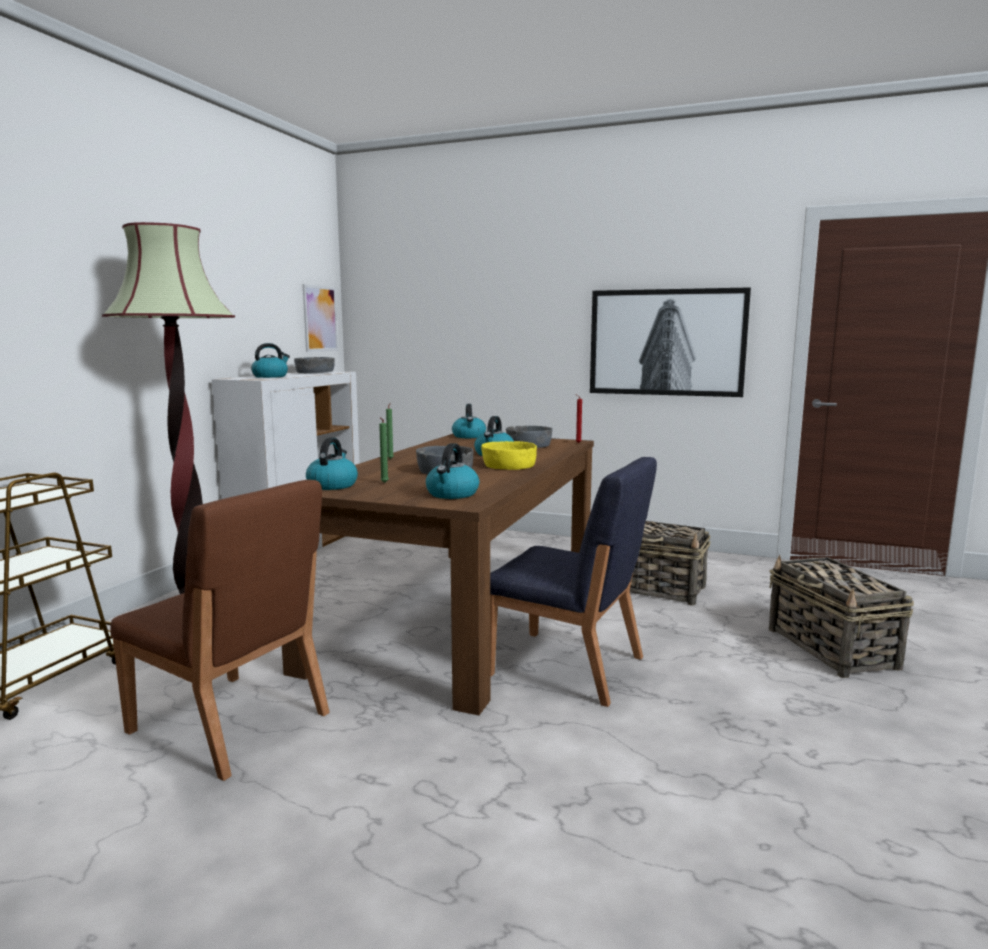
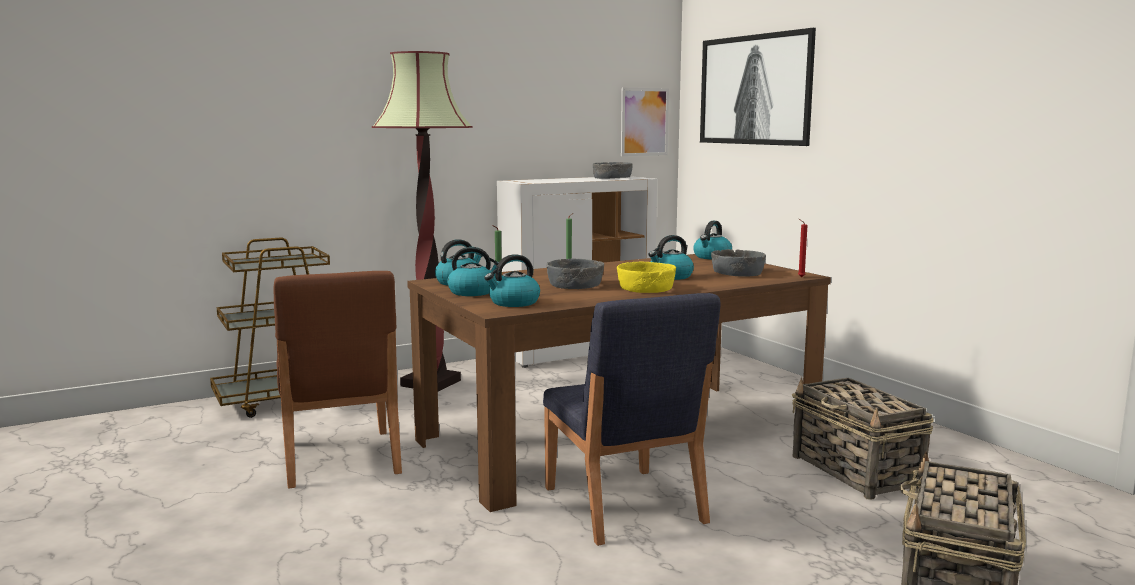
camera: 40 degrees right, 0 degrees up
kettle [251,343,290,378] -> kettle moved to [447,247,499,296]
picture [590,287,751,397] -> picture moved to [700,28,816,146]

